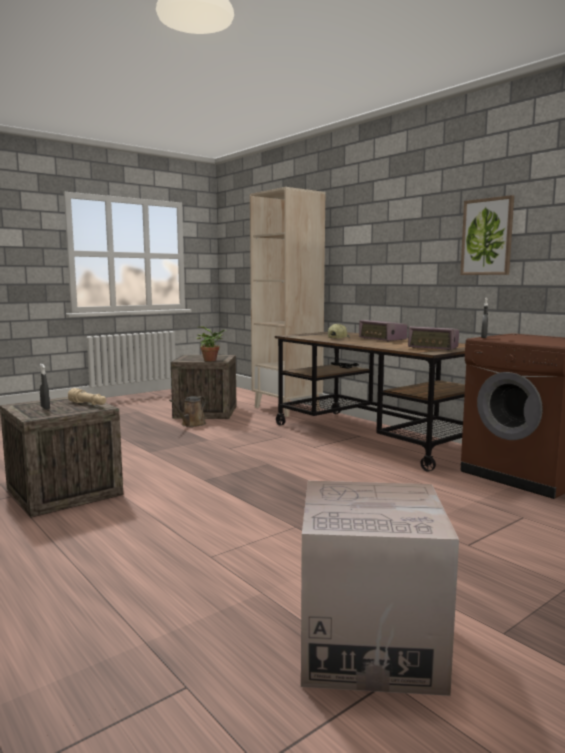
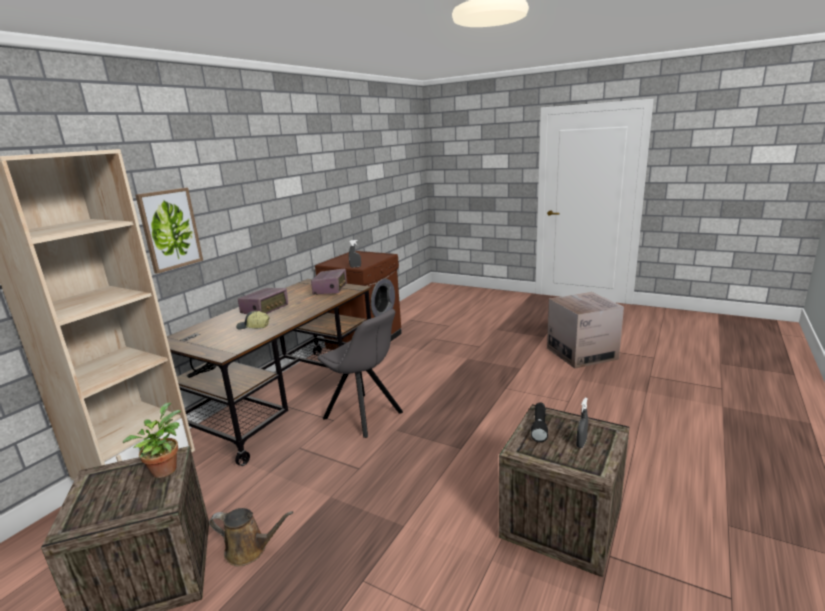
camera: 110 degrees left, 10 degrees up
beige flashlight [68,388,106,405] -> black flashlight [531,402,548,442]
picture [460,195,514,275] -> picture moved to [135,188,203,274]
none -> grey chair [317,309,403,438]

